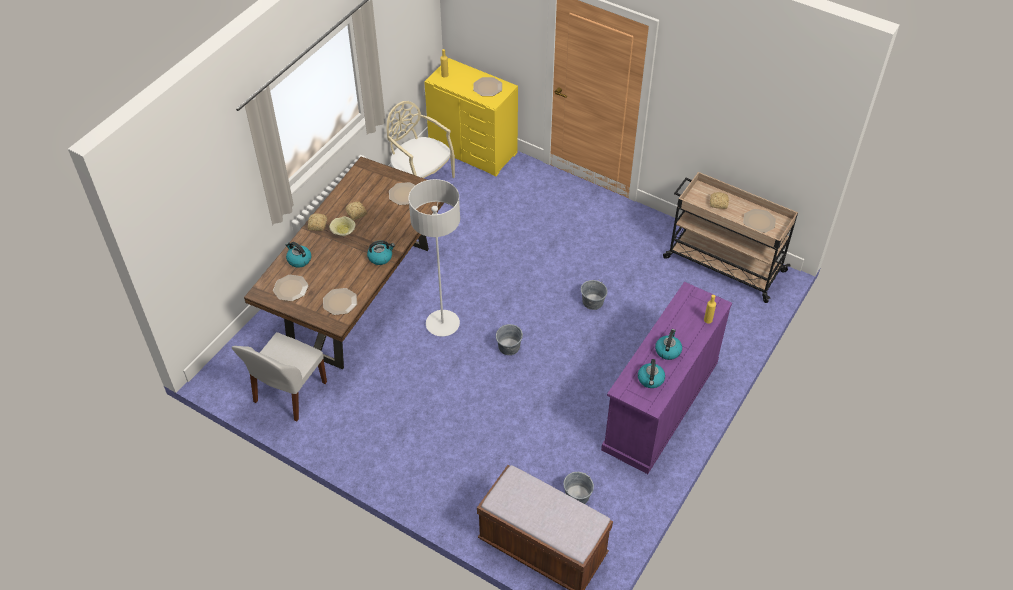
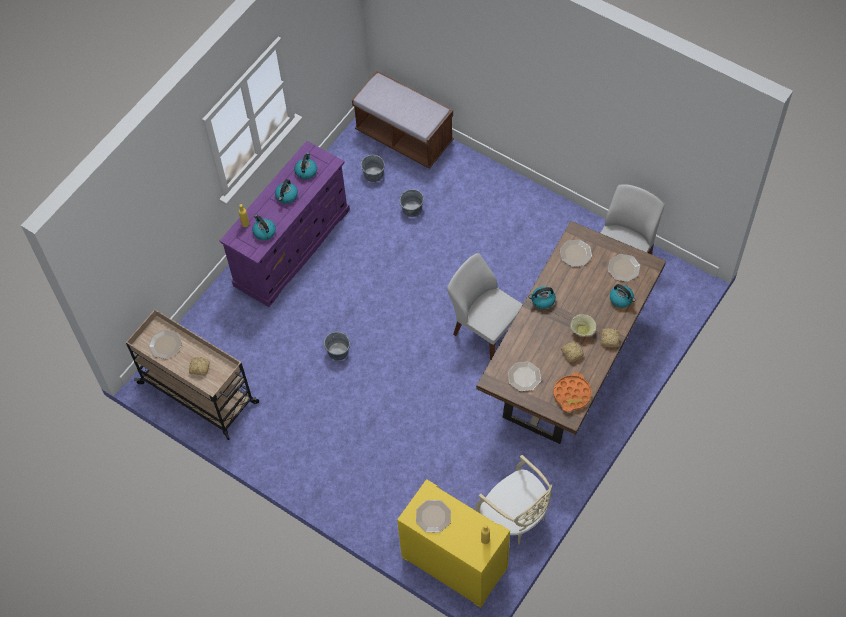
camera: 175 degrees left, 10 degrees up
grey floor lamp [409,179,460,337] -> white chair [447,253,523,360]
grey bucket [496,324,523,355] -> grey bucket moved to [399,189,424,217]
none -> kettle [252,214,276,240]
none -> orange tray [554,372,592,412]

